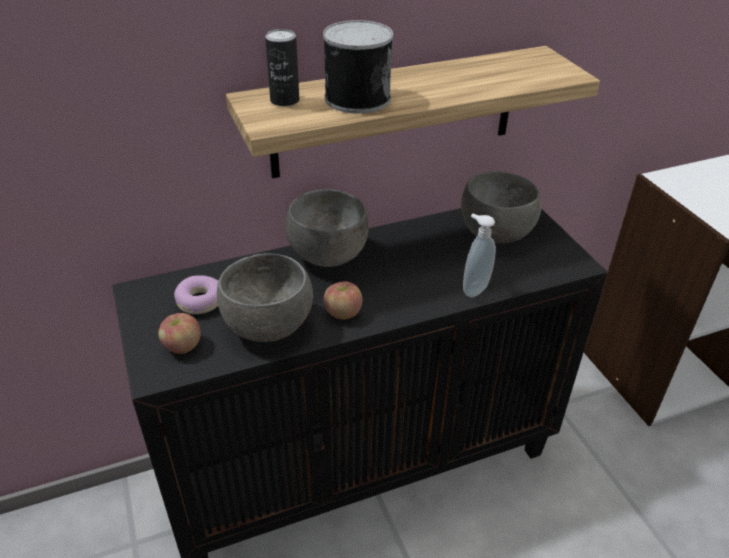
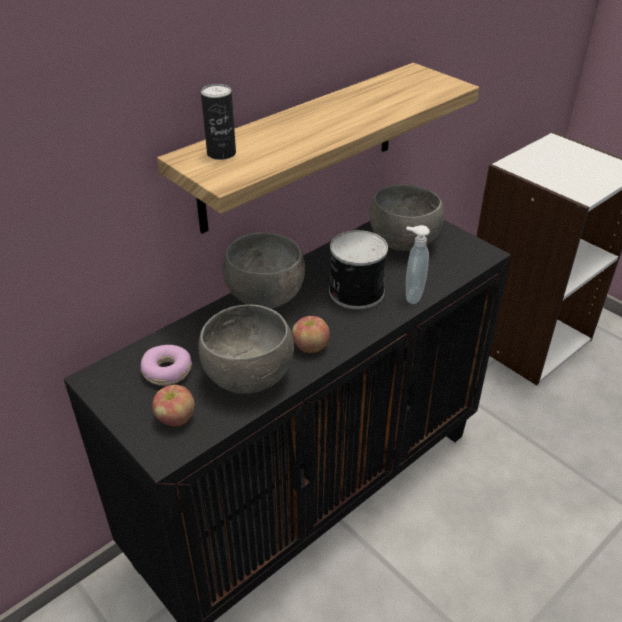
camera: 20 degrees left, 0 degrees up
can [323,20,393,114] -> can moved to [329,230,388,309]

